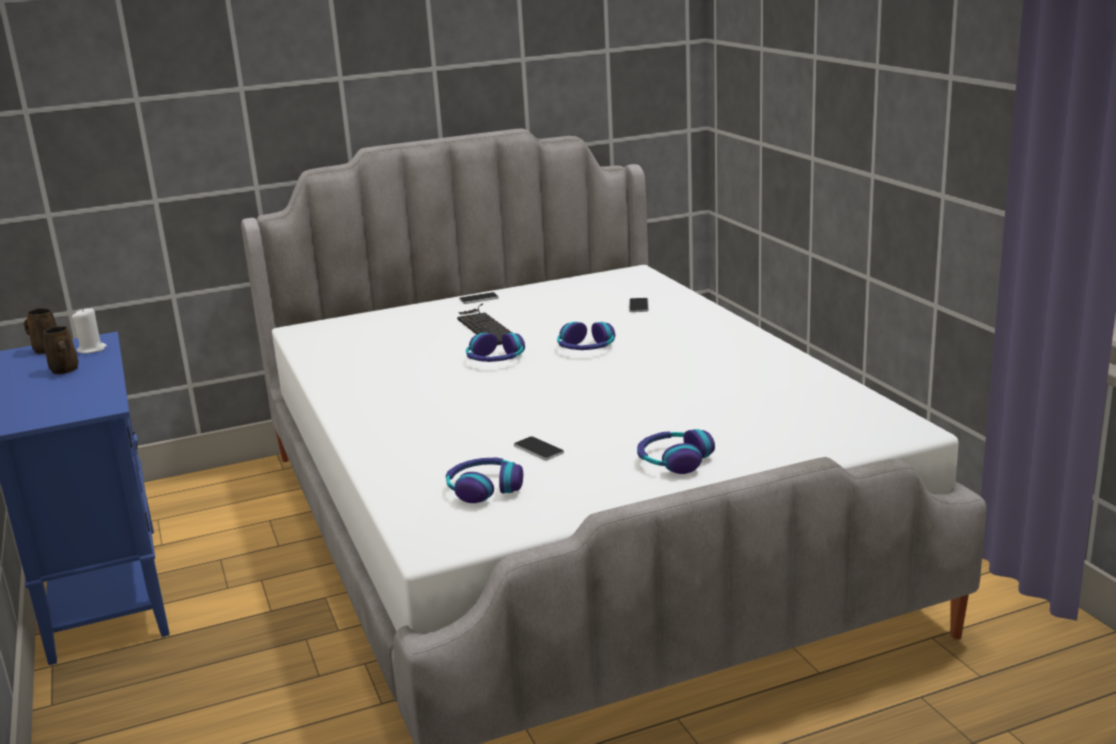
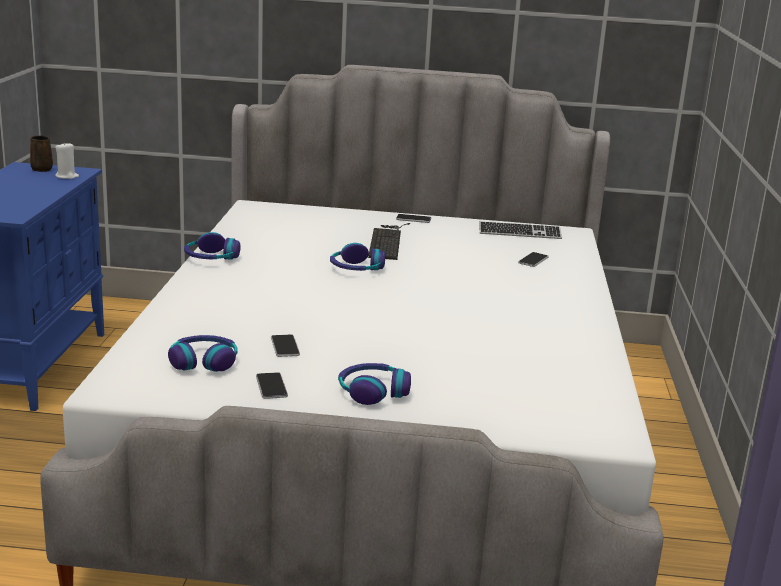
camera: 25 degrees right, 0 degrees up
brown mug [43,326,79,374] -> none
headphones [557,322,615,350] -> headphones moved to [184,232,241,260]
none -> phone [256,372,288,399]
none -> keyboard [479,221,562,239]

